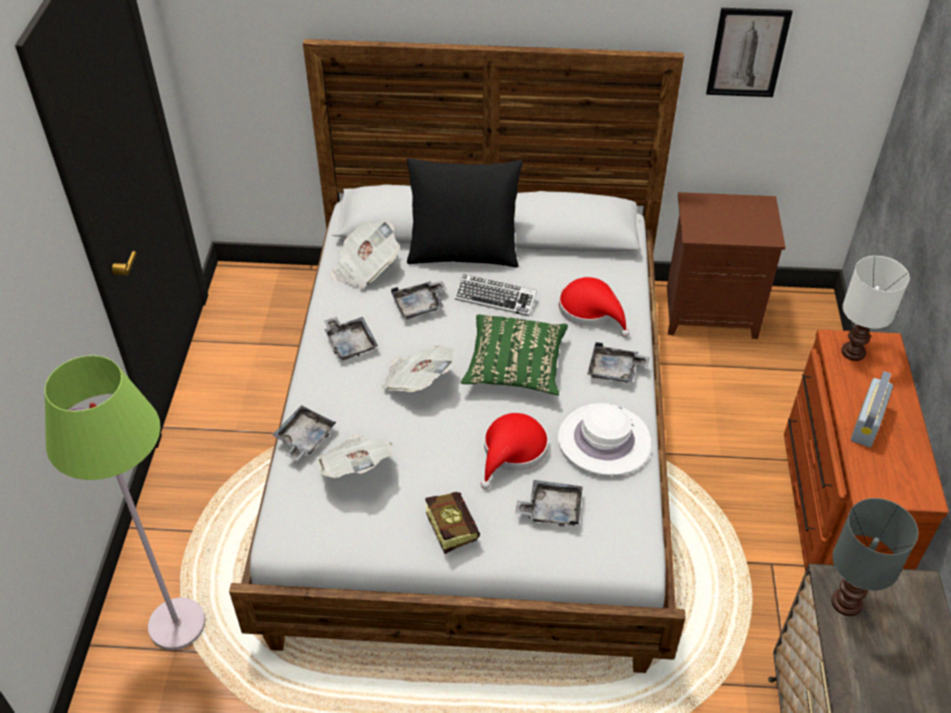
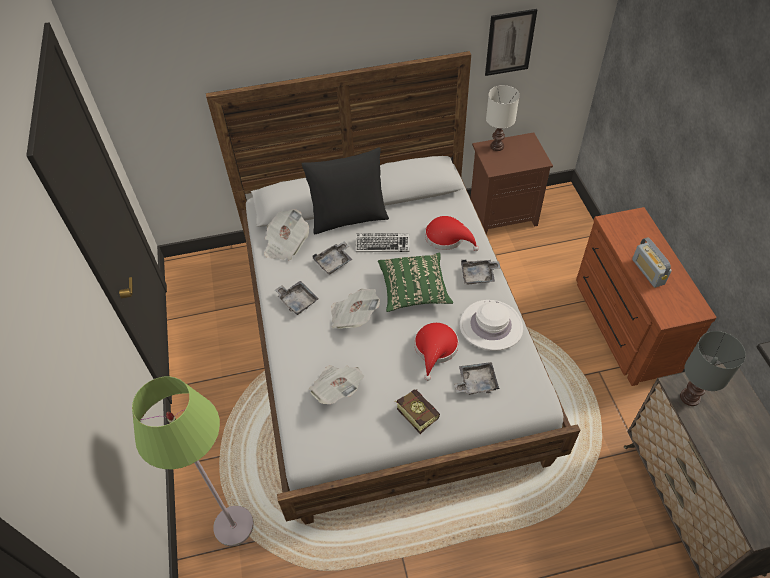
camera: 15 degrees left, 5 degrees up
grey tray [272,405,336,461] -> none
white table lamp [841,256,909,361] -> white table lamp moved to [486,85,520,151]
radio [851,371,893,447] -> radio turned 150 degrees clockwise [632,237,672,288]

